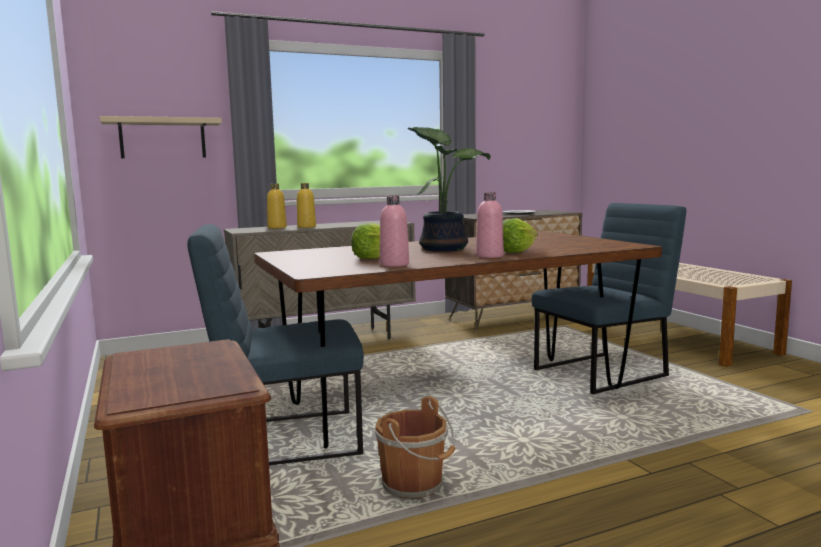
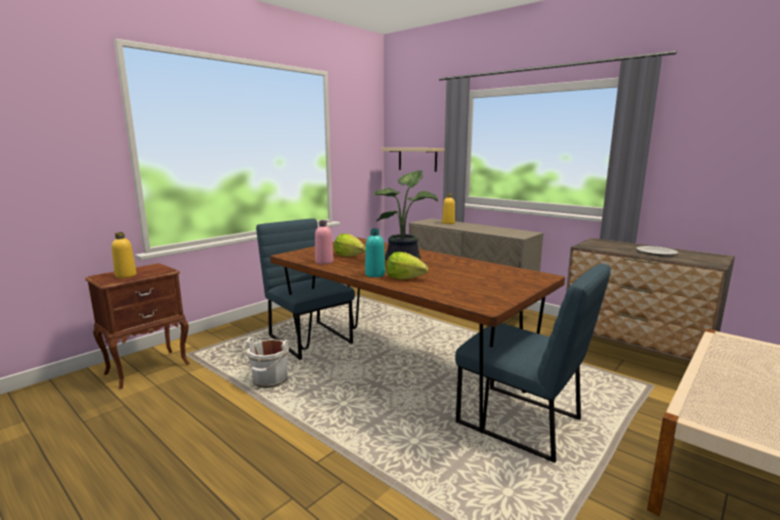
camera: 65 degrees right, 5 degrees up
yellow bottle [297,183,316,228] -> yellow bottle moved to [112,232,137,278]
brown bucket [375,396,455,499] -> white bucket [244,337,289,388]
pink bottle [476,192,504,258] -> turquoise bottle [365,228,385,277]

